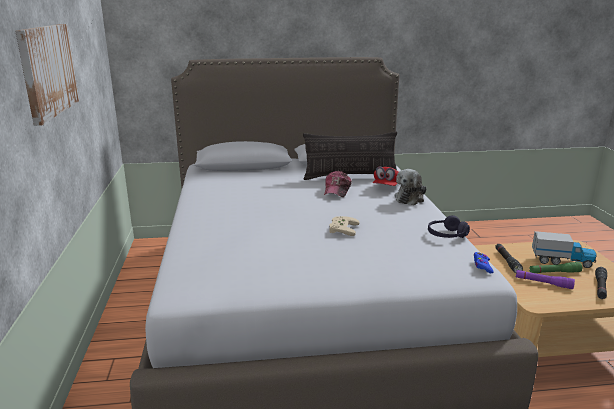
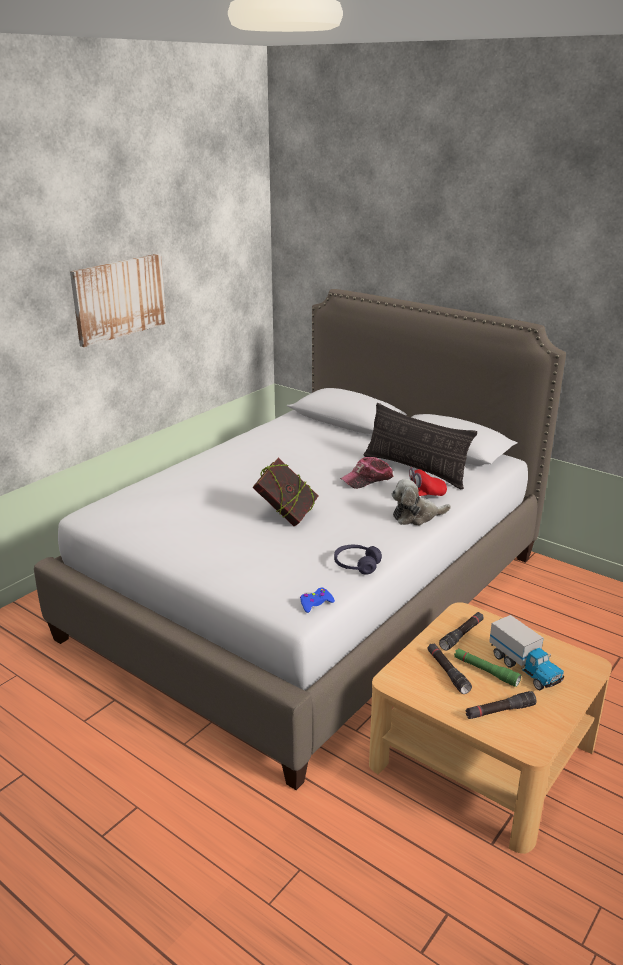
camera: 45 degrees right, 5 degrees up
beige game controller [329,216,360,236] -> book [252,458,318,526]
purple flashlight [516,270,575,289] -> black flashlight [427,643,472,694]

